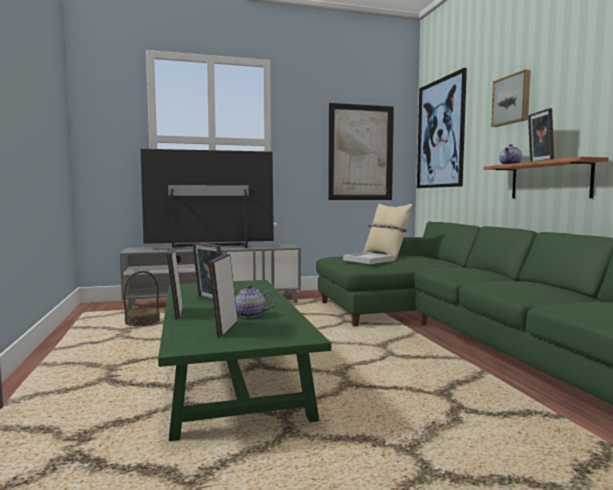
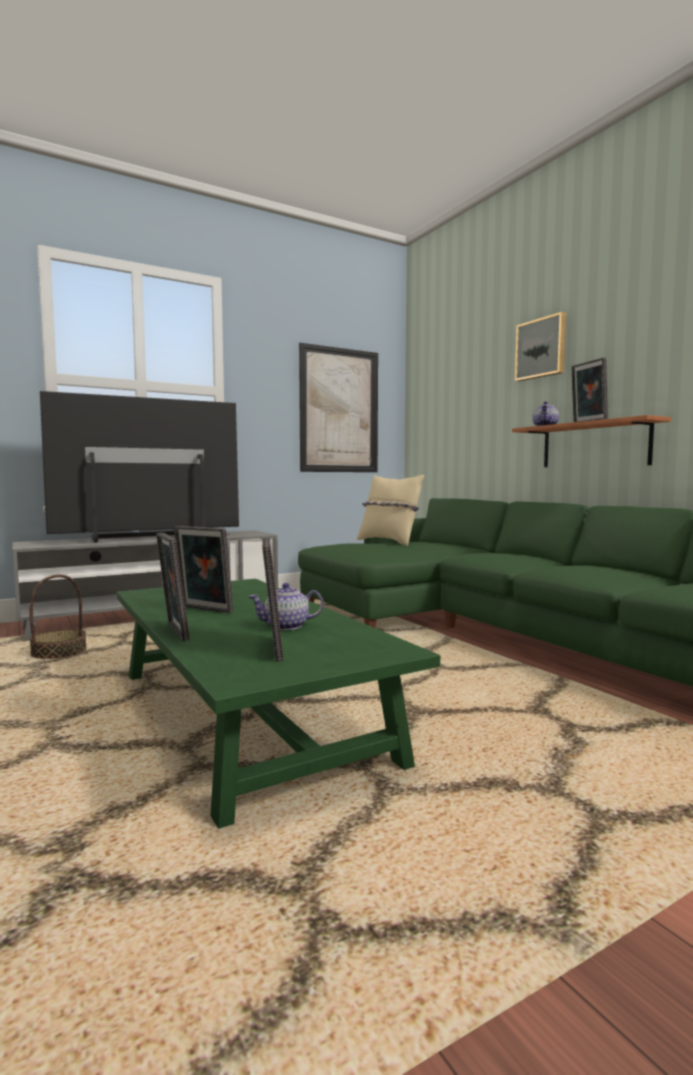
camera: 15 degrees left, 0 degrees up
white tray [343,252,395,264] -> none
picture [417,68,467,188] -> none

